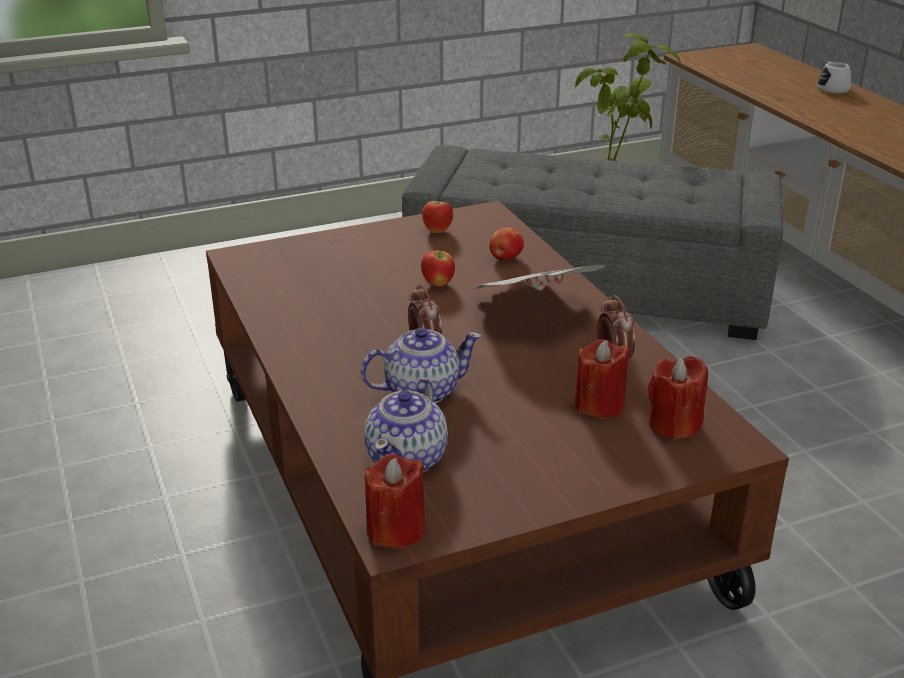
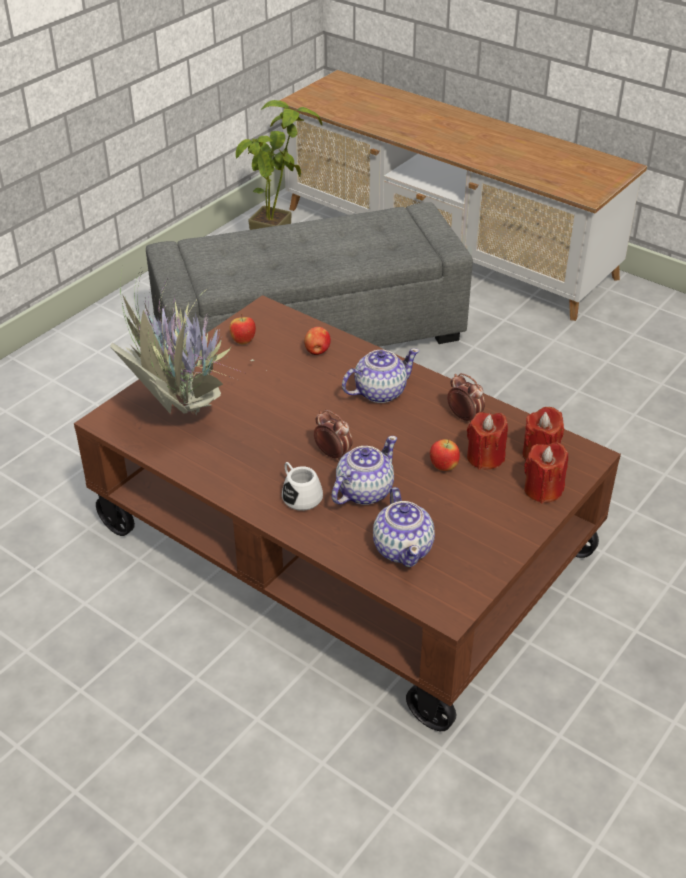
camera: 30 degrees left, 10 degrees up
red candle [365,454,426,549] -> red candle moved to [524,442,568,503]
apple [421,248,455,286] -> apple moved to [430,439,460,471]
newspaper [474,265,606,291] -> teapot [342,348,419,403]
white mug [817,61,852,93] -> white mug moved to [282,462,323,511]
none -> potted plant [110,265,254,416]

